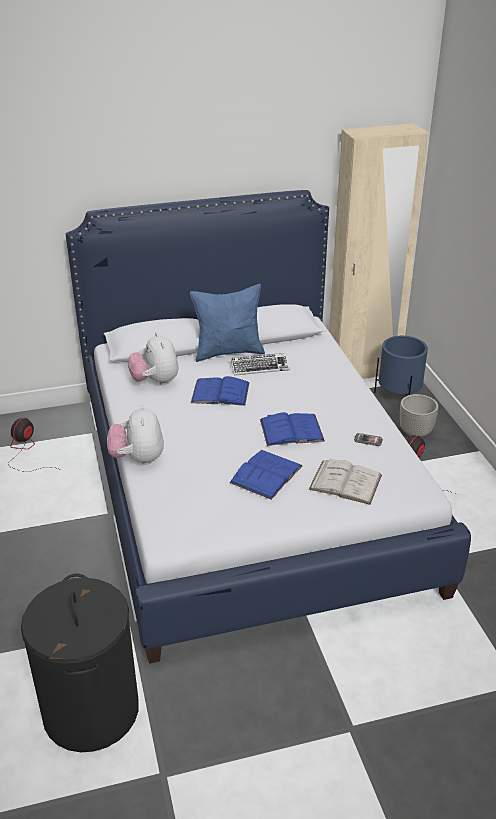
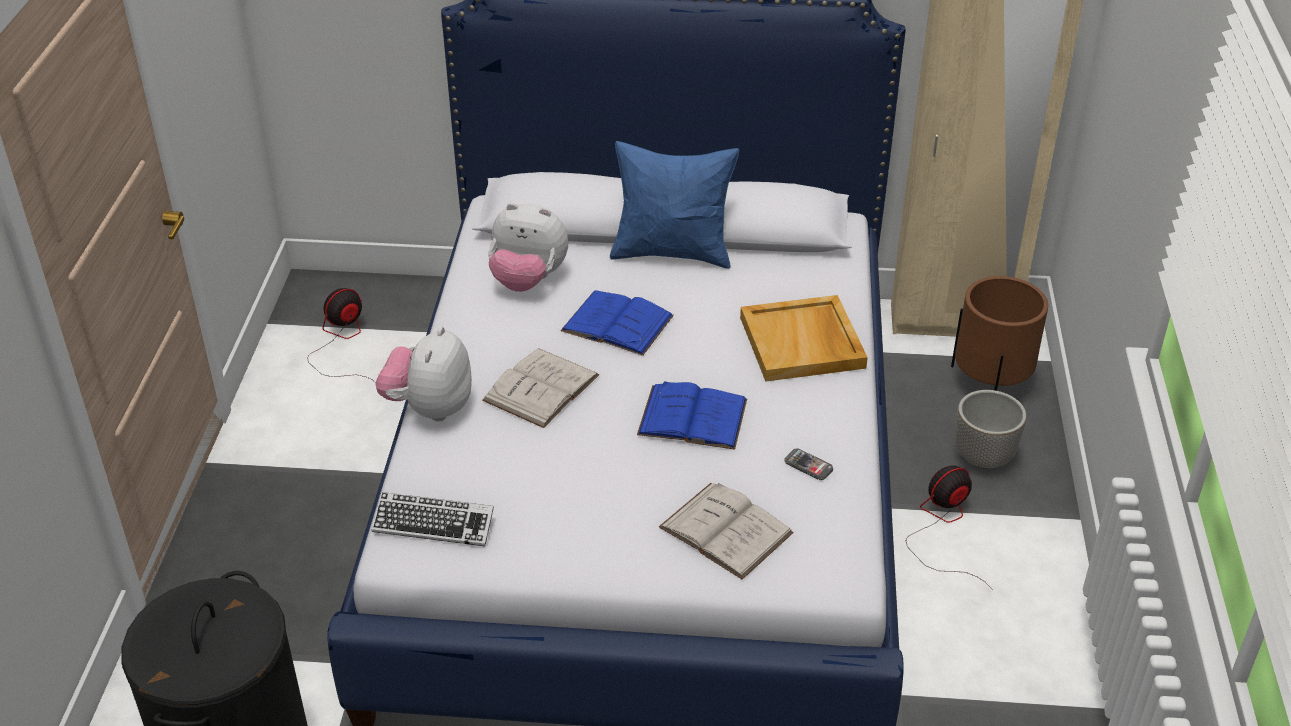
camera: 20 degrees right, 5 degrees up
plush toy [128,332,179,385] -> plush toy turned 75 degrees counterclockwise [488,203,568,292]
blue book [229,450,302,500] -> none
keyboard [231,353,290,376] -> keyboard moved to [371,492,494,546]
blue planter [374,336,428,396] -> brown planter [951,276,1048,391]
none -> white book [482,348,599,428]
none -> beige tray [740,295,868,382]

